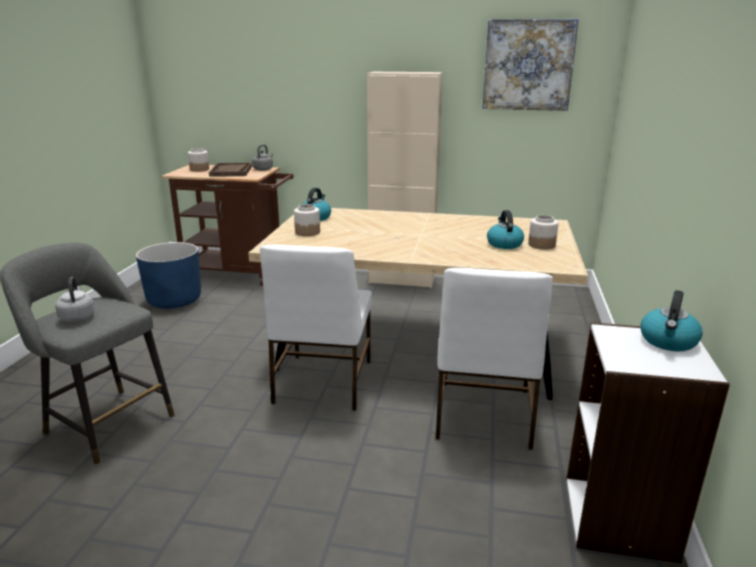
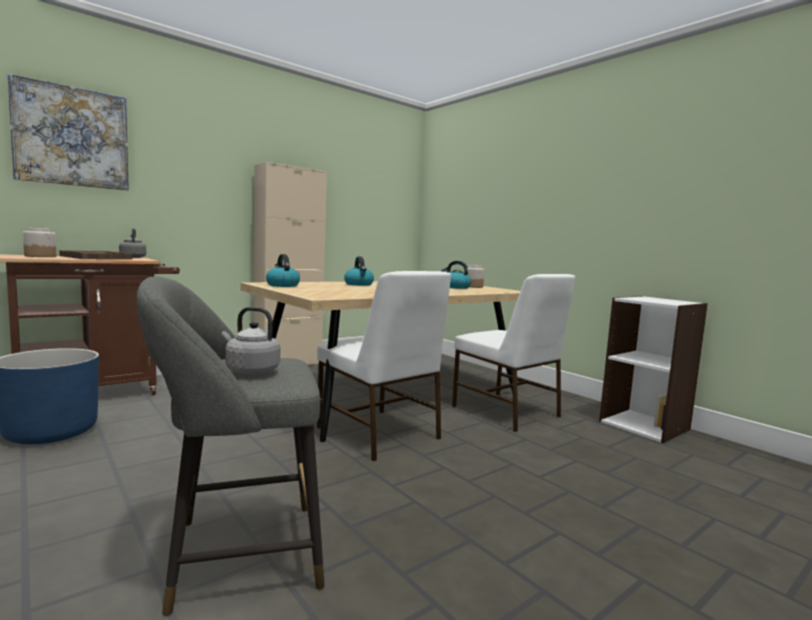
camera: 50 degrees left, 15 degrees down
jar [294,204,320,236] -> none
picture [482,19,579,111] -> picture moved to [7,73,129,191]
kettle [641,290,703,351] -> kettle moved to [344,256,374,286]

